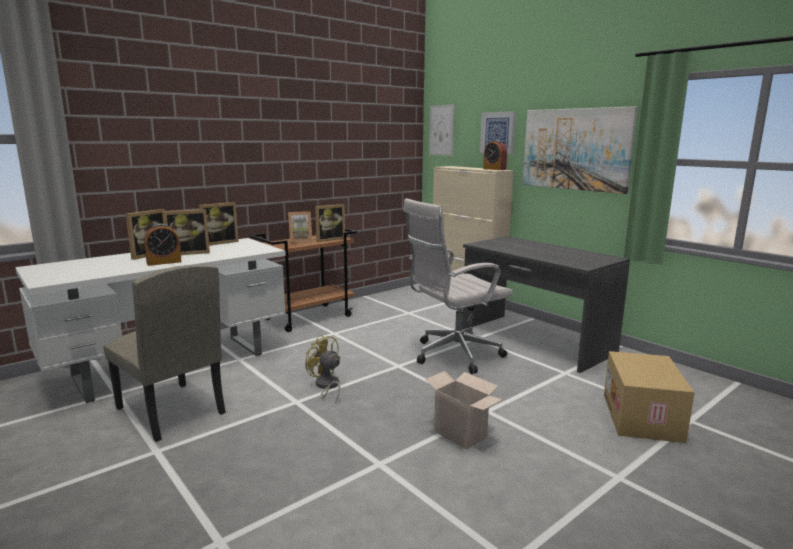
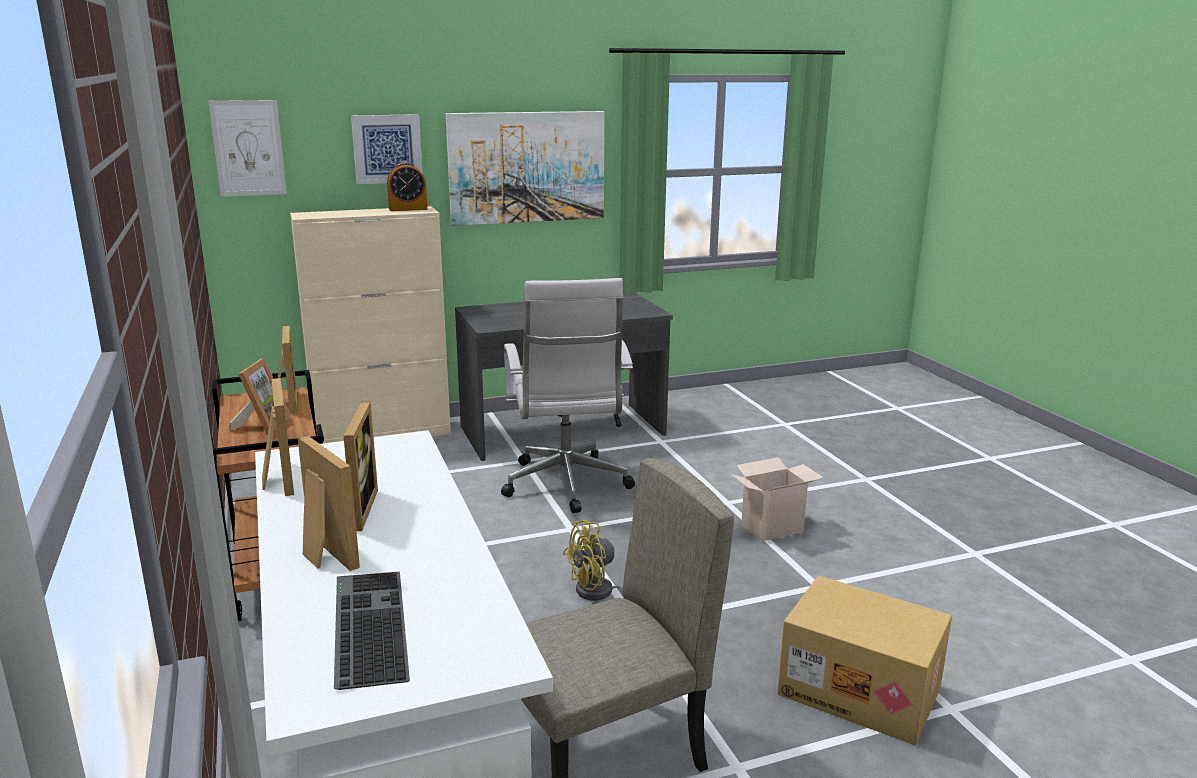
camera: 70 degrees left, 5 degrees up
alarm clock [144,224,182,266] -> none
cardboard box [604,351,695,443] -> cardboard box moved to [777,576,952,745]
none -> keyboard [334,572,410,690]

